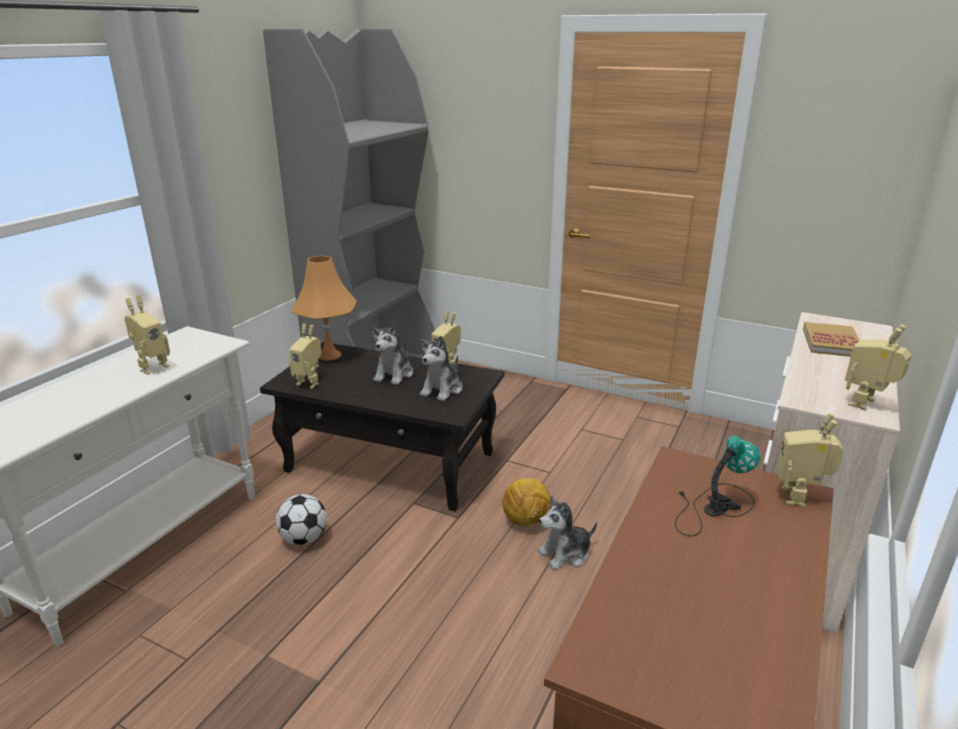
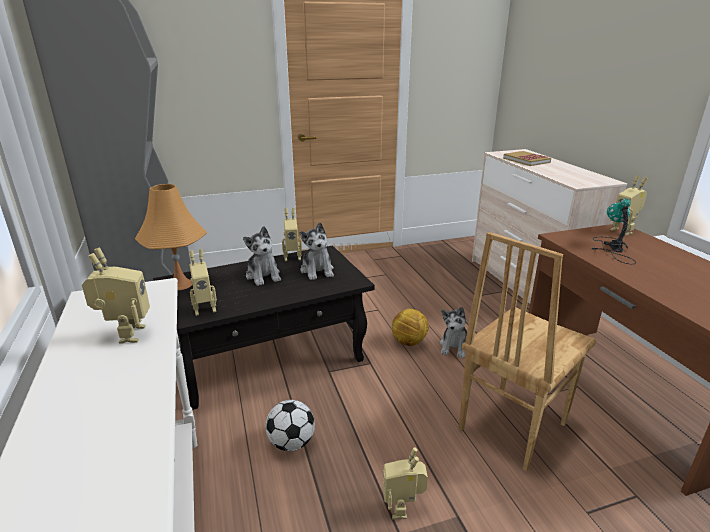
camera: 45 degrees left, 0 degrees up
toy robot [845,324,911,411] -> toy robot moved to [383,448,428,519]
none -> brown chair [459,232,596,472]

